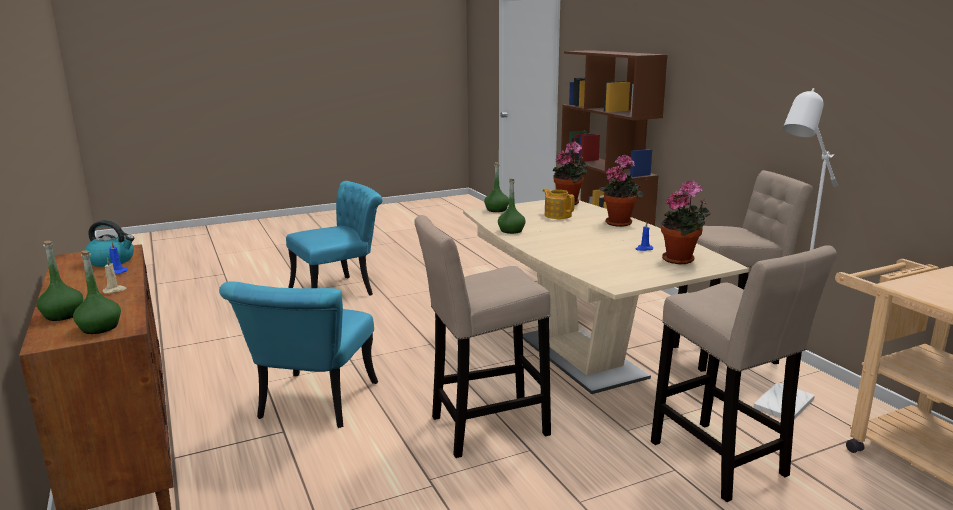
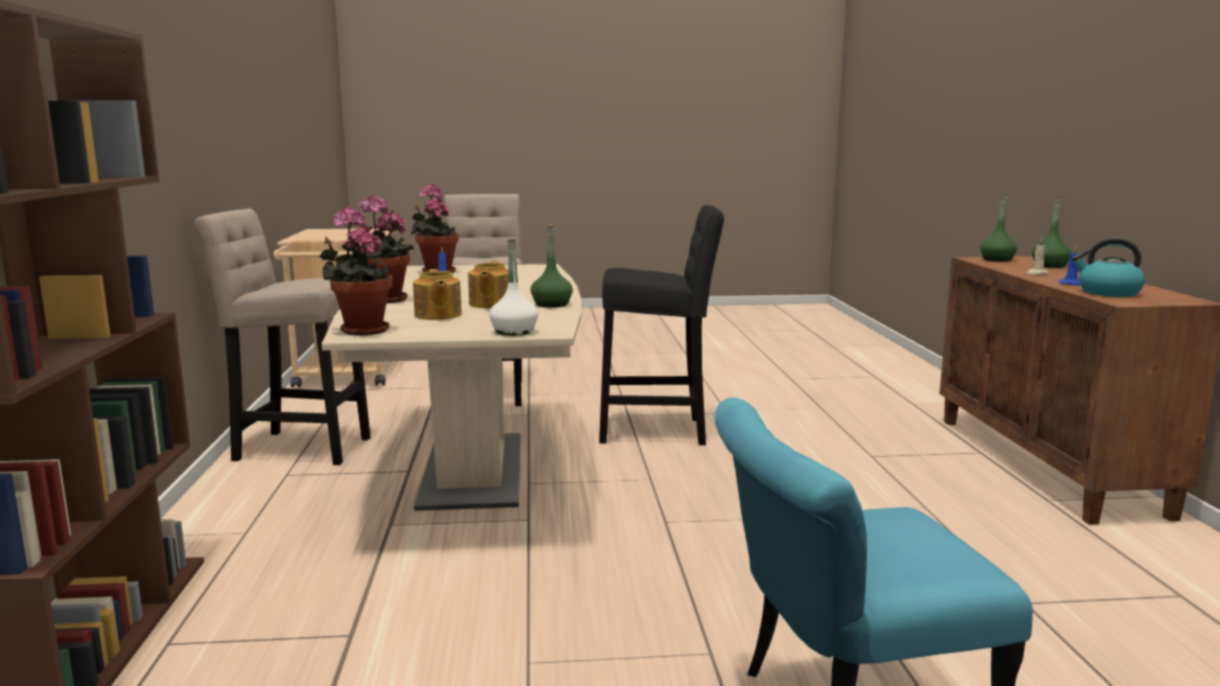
camera: 160 degrees left, 5 degrees down
turquoise chair [219,281,378,428] -> none
beige stool [414,215,551,458] -> black stool [599,205,724,445]
green bottle [484,162,509,212] -> white bottle [489,240,538,336]
white floor lamp [753,88,838,420] -> none
none -> teapot [468,261,508,308]

